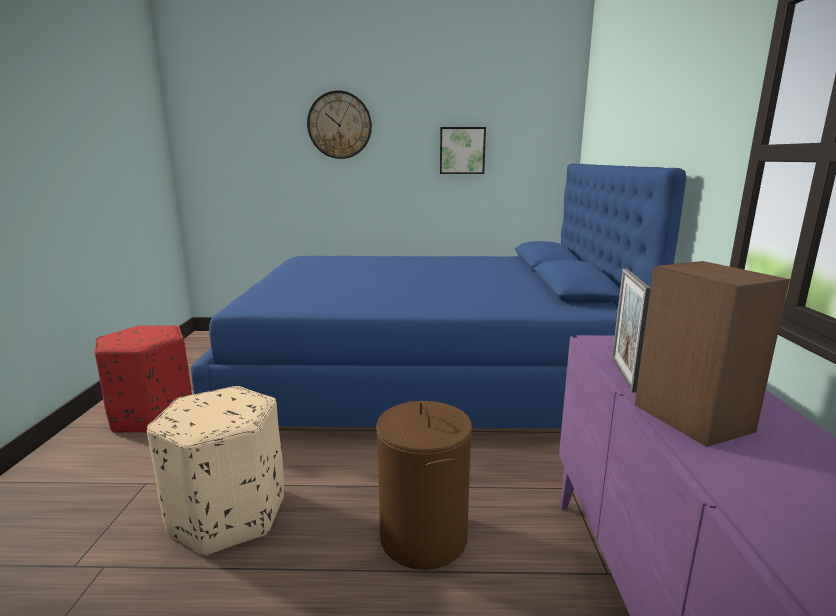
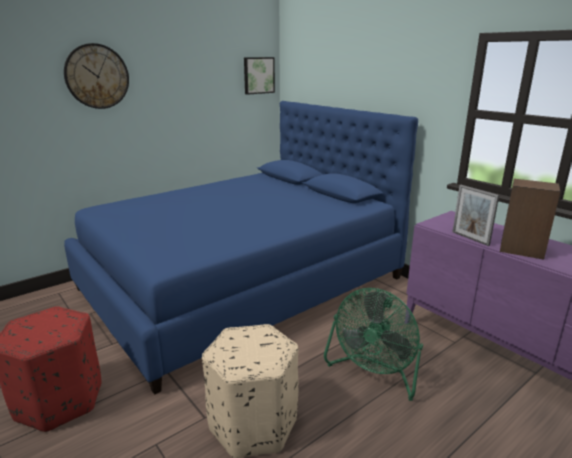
camera: 40 degrees left, 5 degrees up
brown laundry basket [376,400,472,570] -> green fan [324,288,423,401]
picture [440,127,486,174] -> picture moved to [244,57,275,95]

